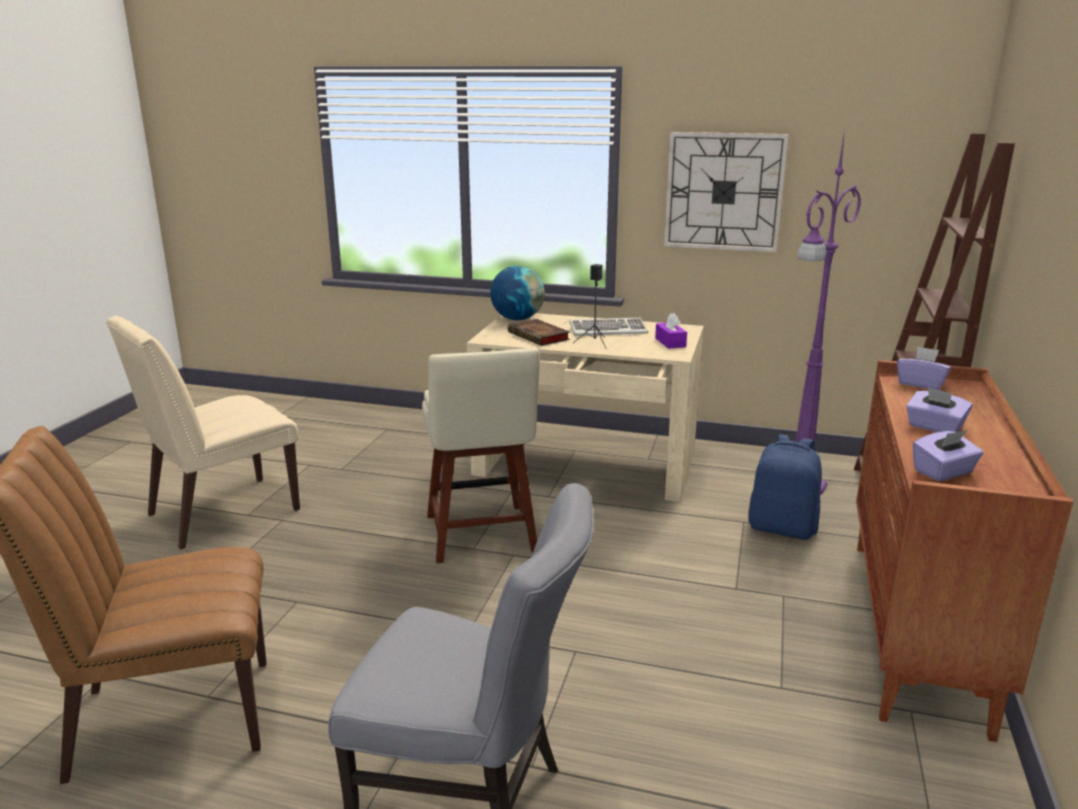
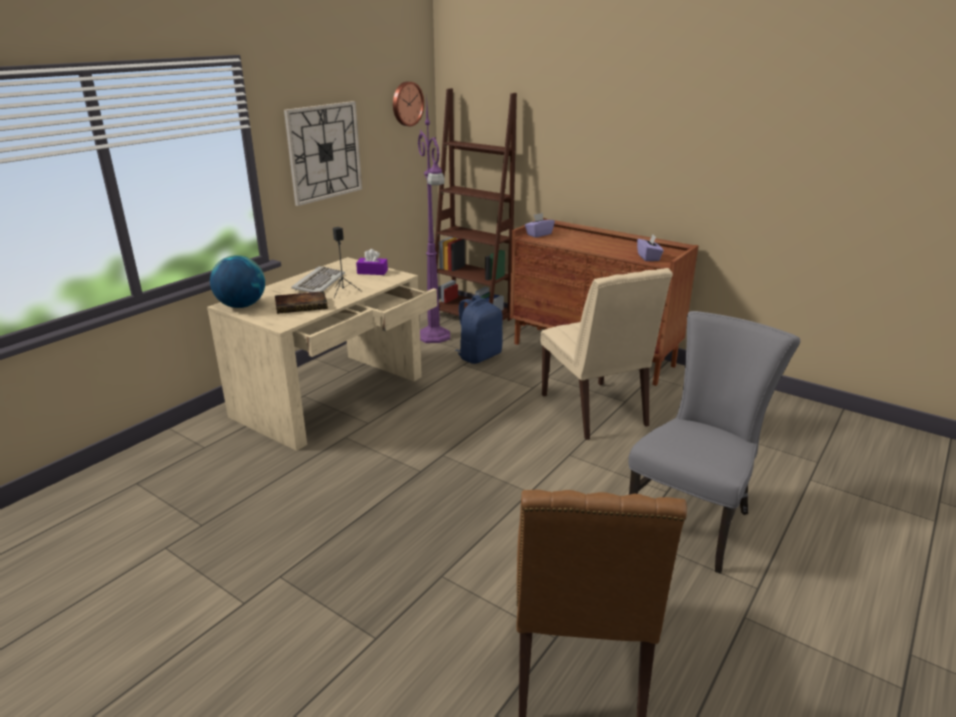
camera: 70 degrees left, 5 degrees up
beige chair [107,316,300,550] -> beige chair moved to [540,268,673,440]
beige stool [422,348,540,564] -> none
purple tissue box [906,387,973,432] -> none
none -> wall clock [393,82,424,126]

